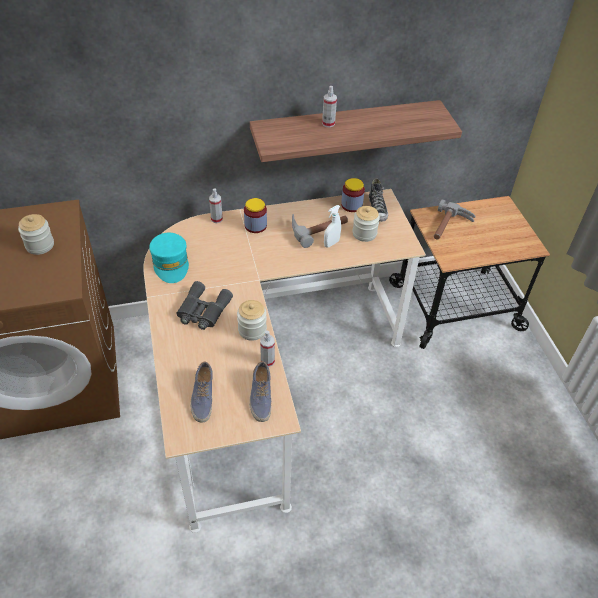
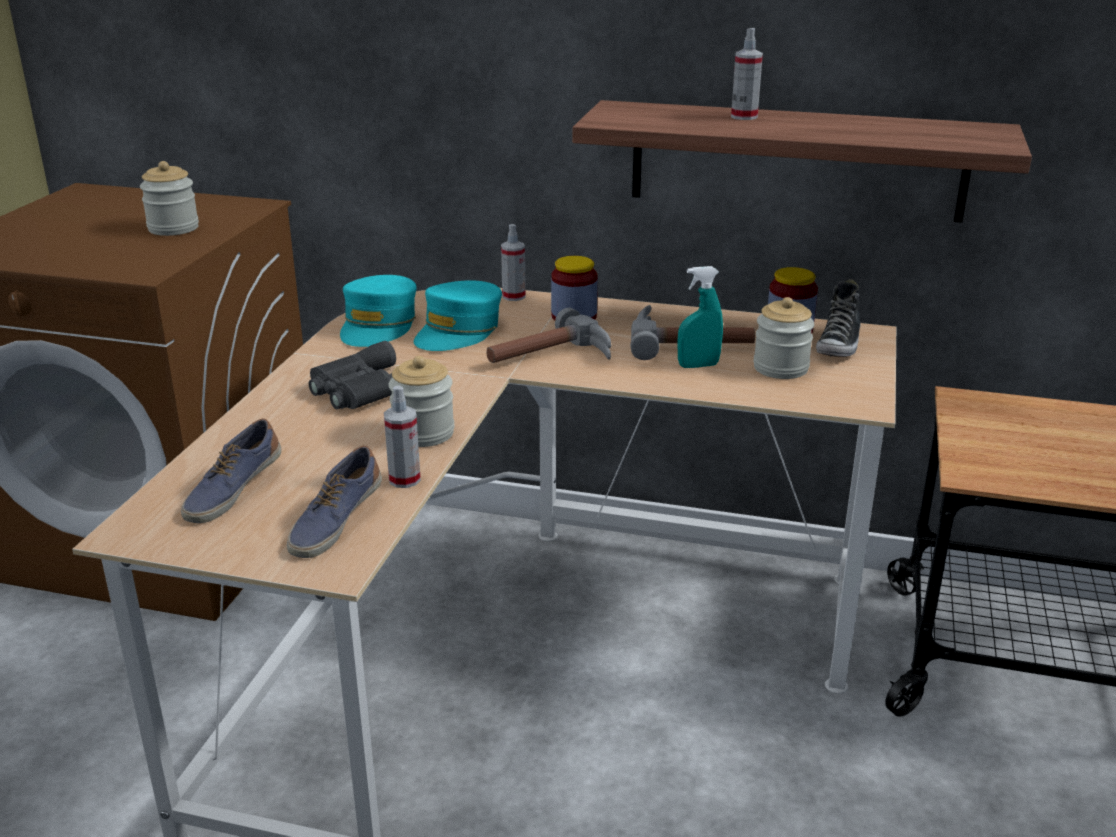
camera: 30 degrees right, 20 degrees down
white spray bottle [324,205,341,248] -> turquoise spray bottle [677,266,723,368]
hammer [434,200,475,240] -> hammer moved to [486,308,611,363]
none -> turquoise cap [414,280,502,351]

